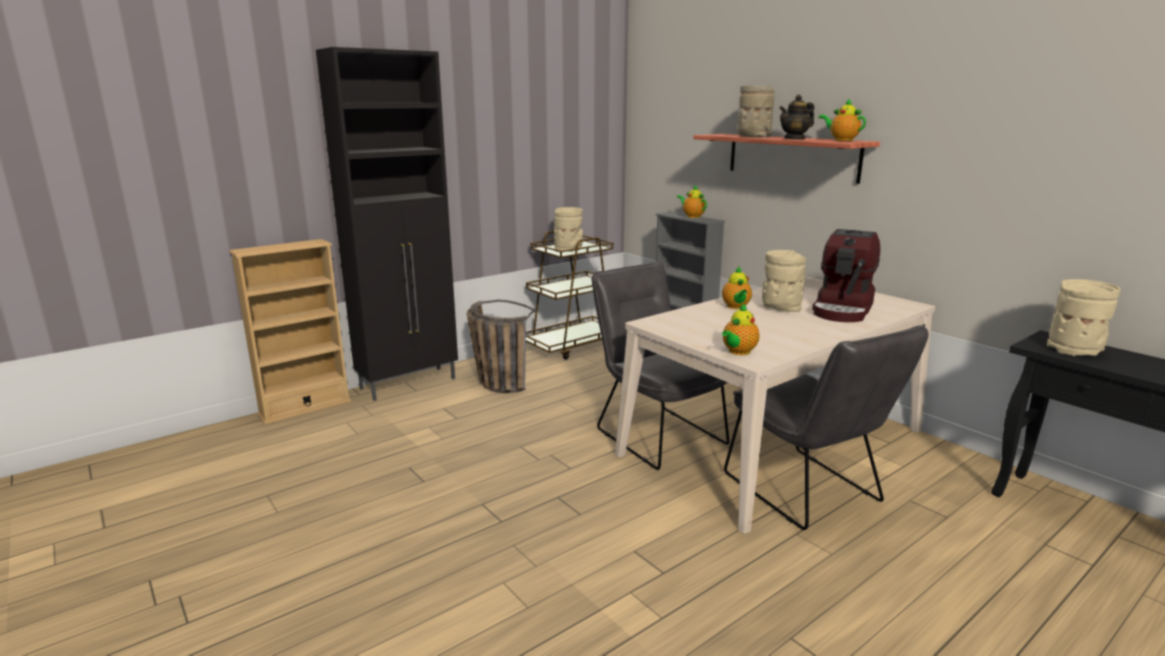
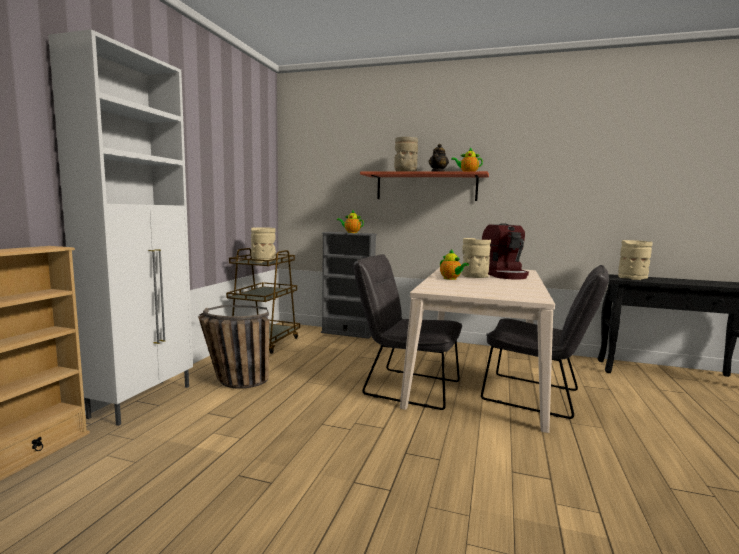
camera: 35 degrees left, 10 degrees down
black cabinet [316,47,458,401] -> white cabinet [48,29,193,426]
teapot [722,303,759,355] -> none

